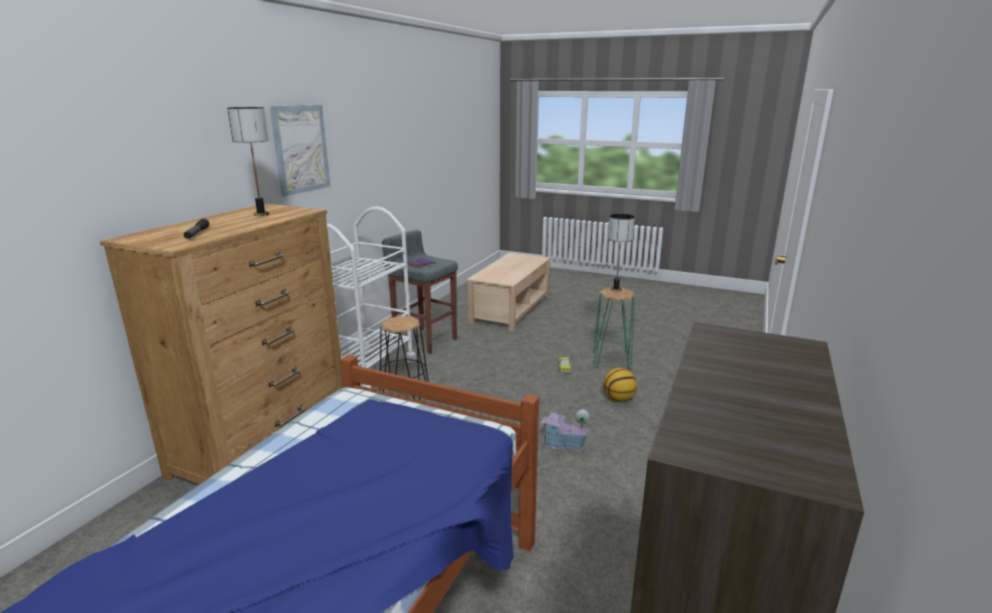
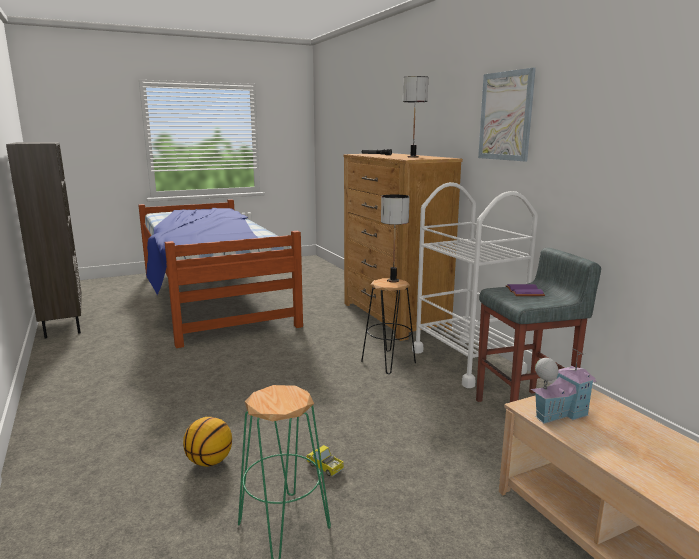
camera: 130 degrees right, 5 degrees down
toy house [541,403,590,451] -> toy house moved to [531,348,597,424]
table lamp [608,214,635,292] -> table lamp moved to [381,195,410,283]

